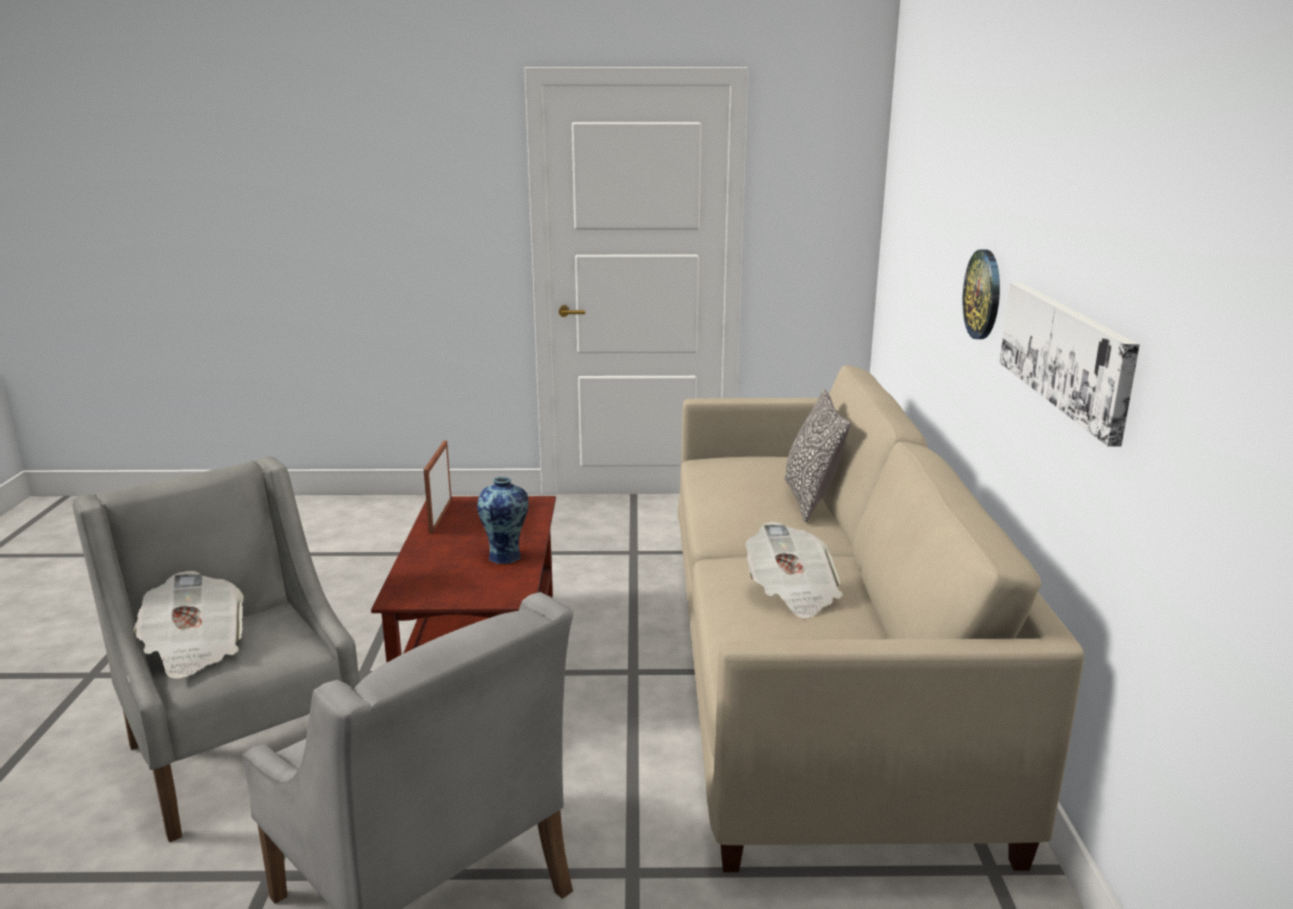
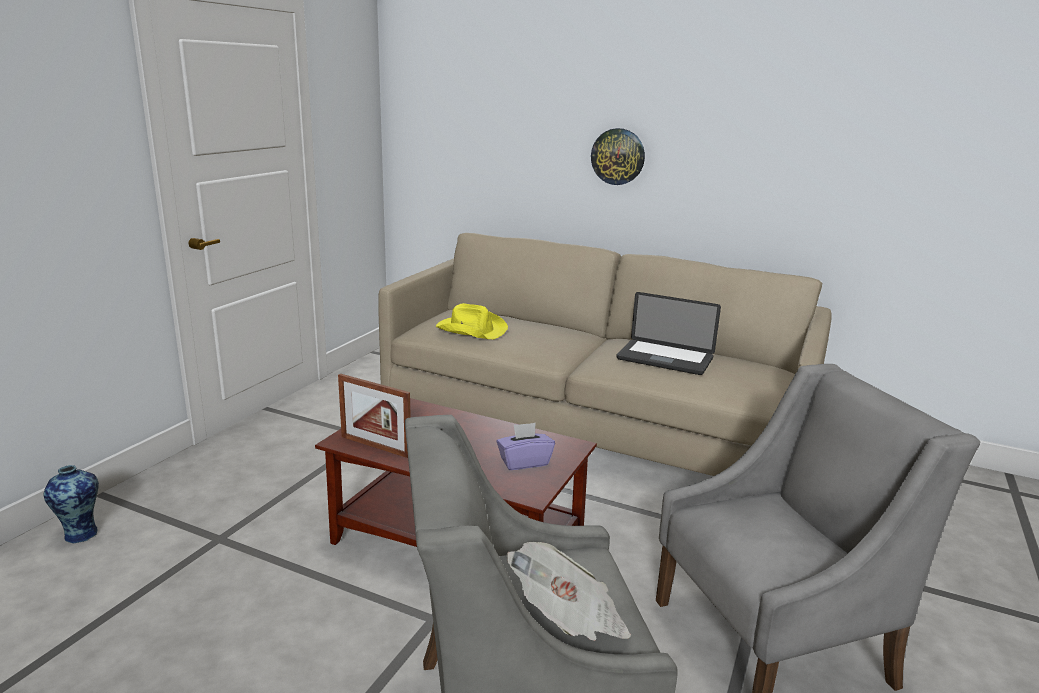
camera: 65 degrees left, 0 degrees up
vase [477,477,529,564] -> vase moved to [44,465,99,543]
newspaper [746,522,843,619] -> laptop [616,292,721,375]
pillow [785,389,850,522] -> none
picture [1000,282,1140,447] -> none
none -> yellow hat [436,303,508,339]
none -> purple tissue box [496,423,555,470]

